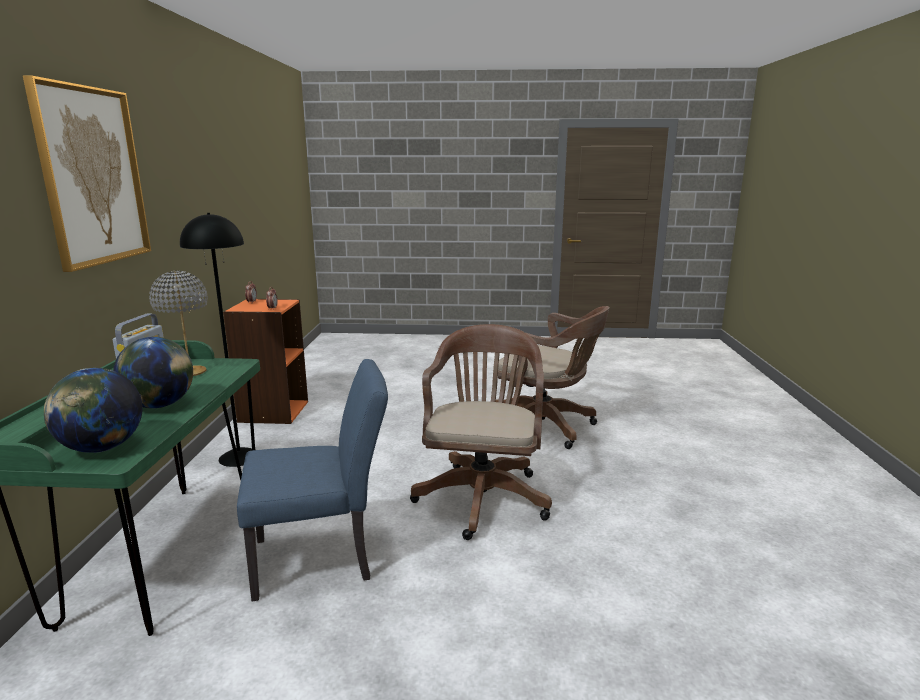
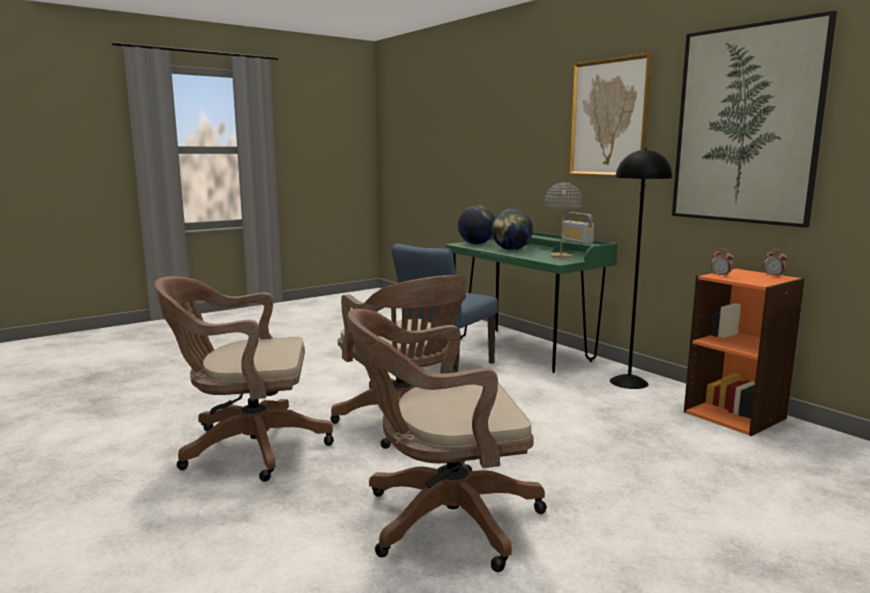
camera: 140 degrees right, 5 degrees down
none -> brown office chair [155,276,334,482]
none -> picture [672,11,837,228]

